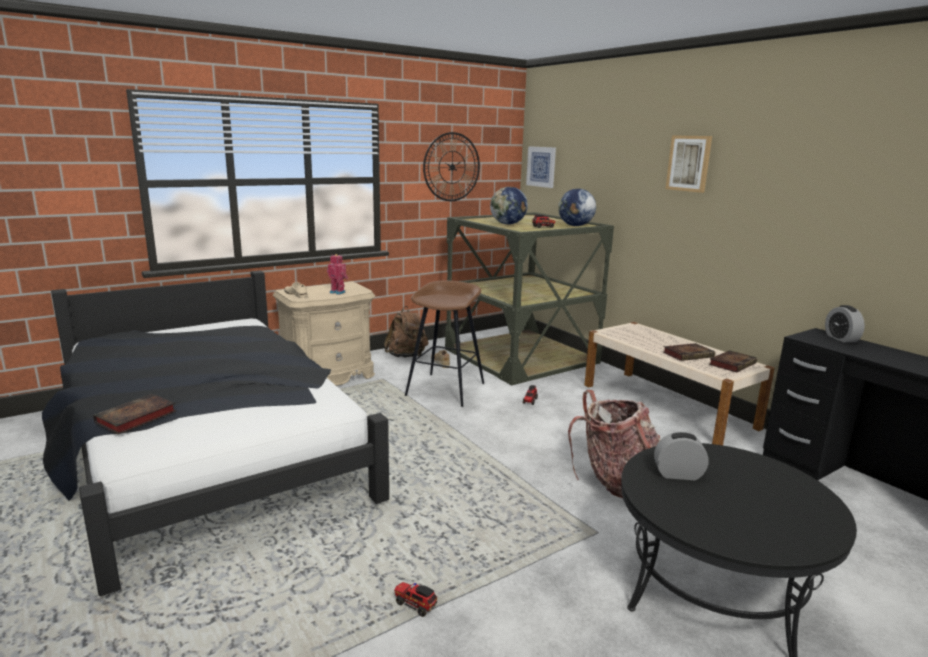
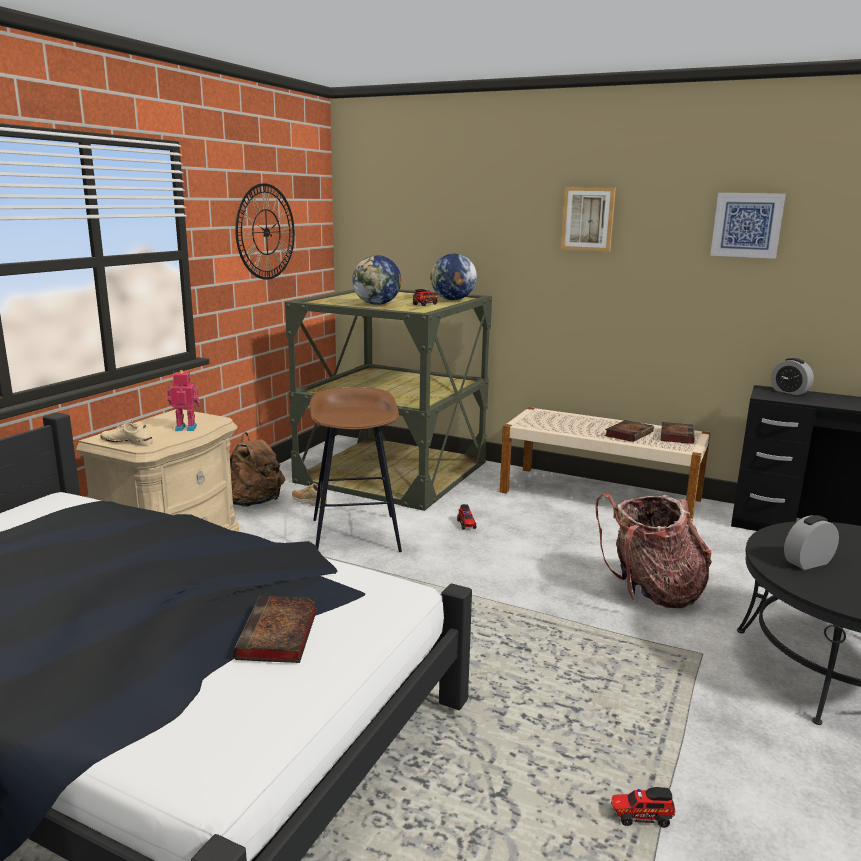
camera: 30 degrees left, 0 degrees up
book [93,394,176,435] -> book moved to [233,596,317,663]
picture [526,146,556,188] -> picture moved to [710,193,786,259]

